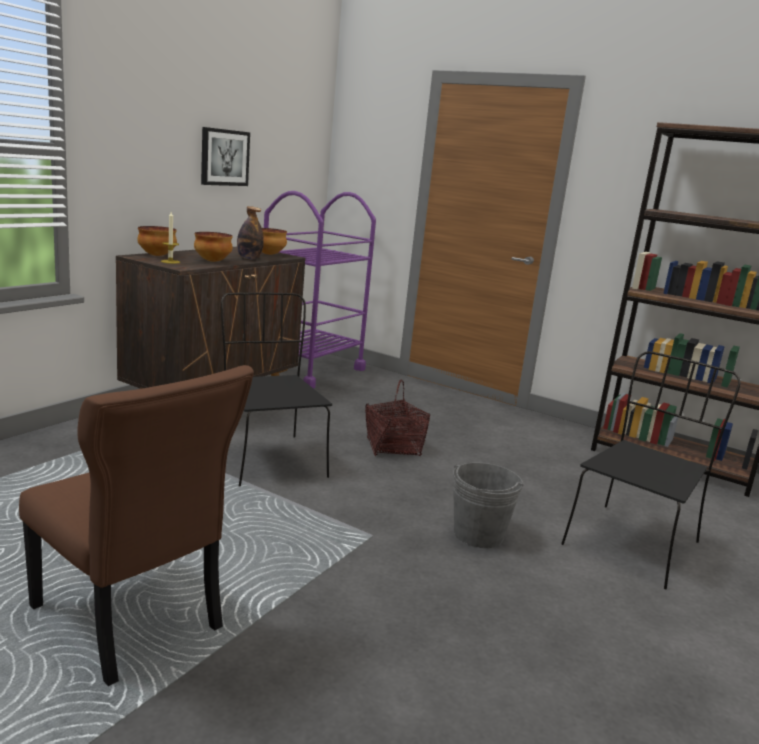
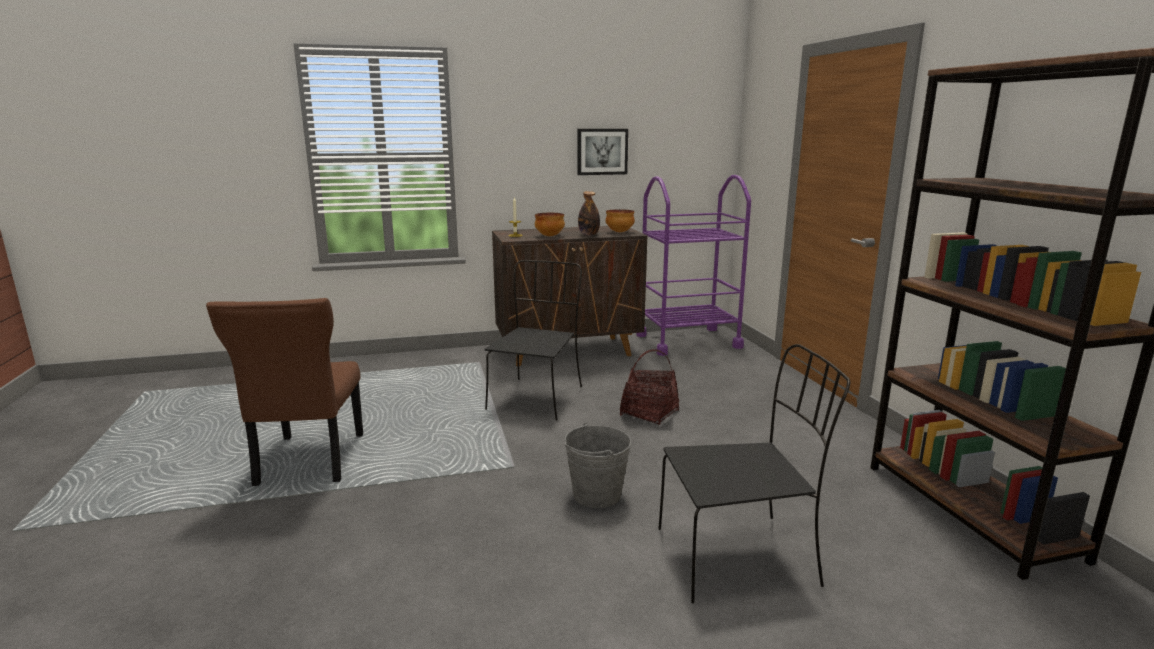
camera: 45 degrees right, 0 degrees up
bowl [137,226,177,256] -> none

